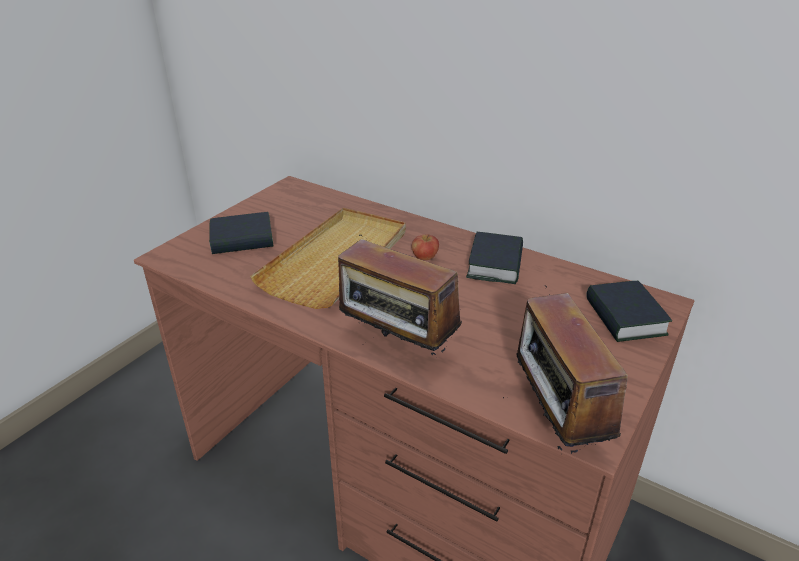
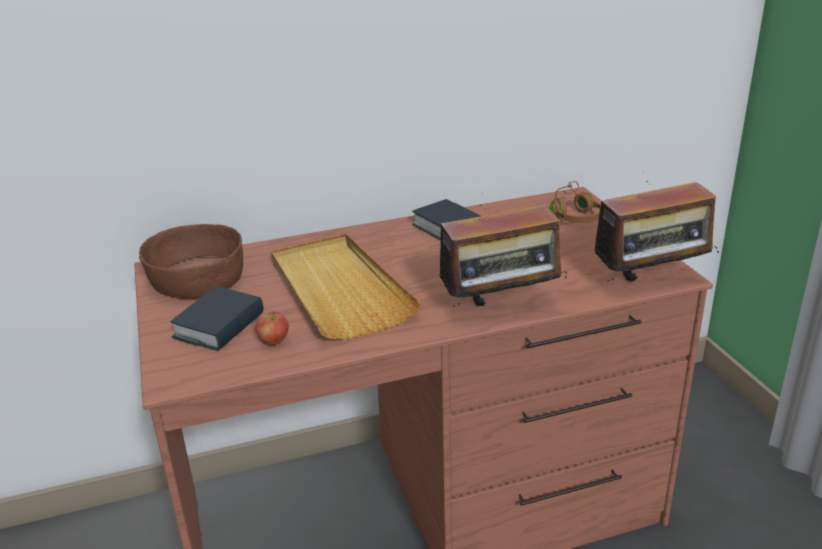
camera: 50 degrees left, 5 degrees down
apple [412,234,439,260] -> apple moved to [255,311,289,345]
radio [503,285,628,454] -> radio turned 45 degrees counterclockwise [587,171,719,281]
book [586,281,672,342] -> brown headphones [550,181,601,223]
none -> brown bowl [139,224,243,299]

